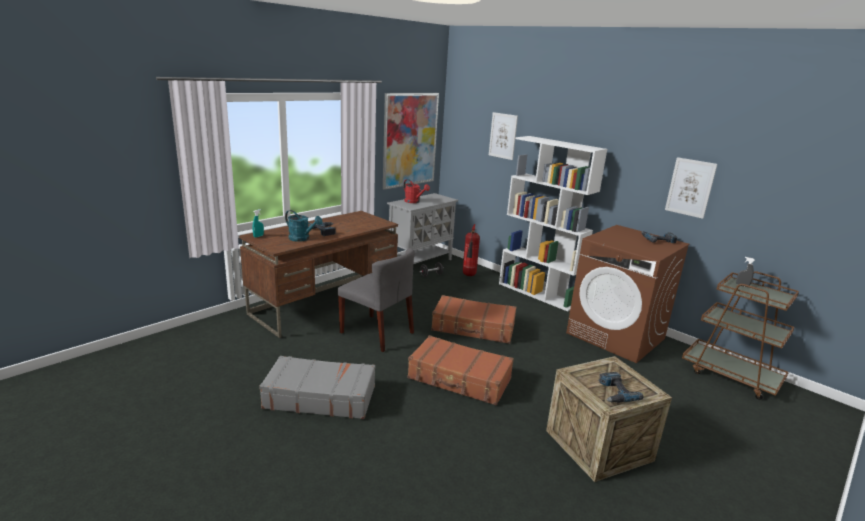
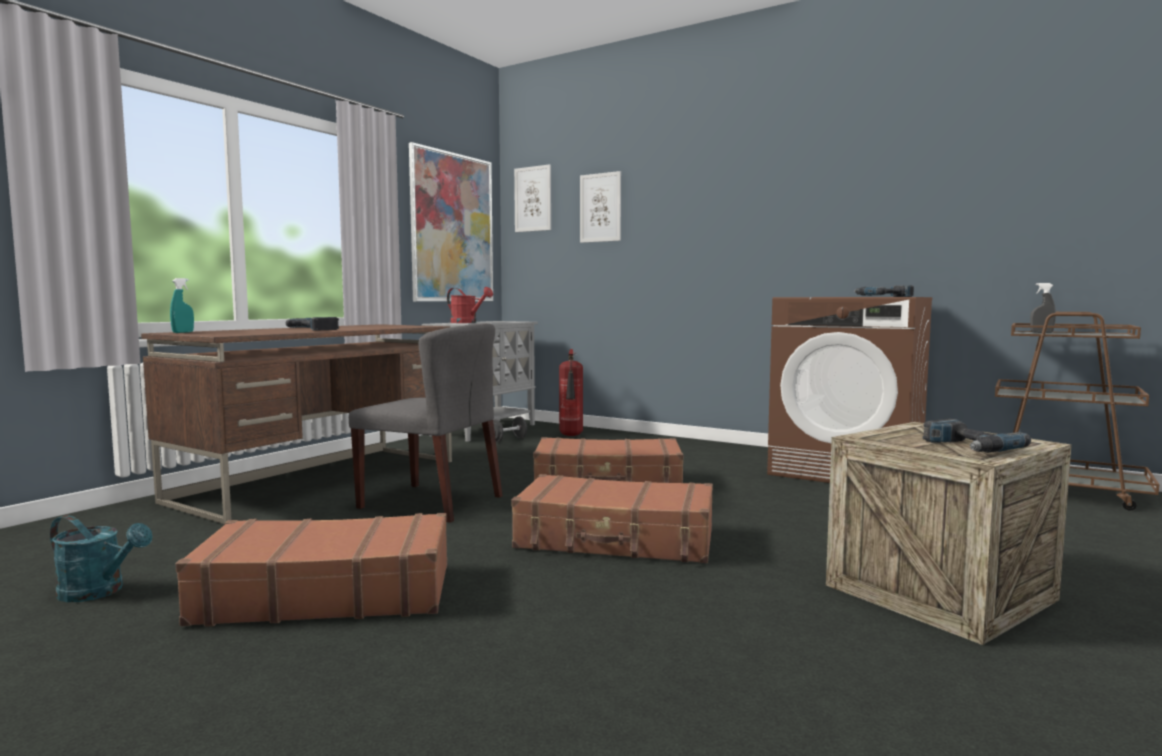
camera: 10 degrees left, 15 degrees down
grey suitcase [259,356,375,419] -> brown suitcase [176,513,448,627]
turquoise watering can [285,210,323,242] -> turquoise watering can moved to [50,515,152,602]
white bookcase [499,136,607,311] -> none
picture [665,157,718,219] -> picture moved to [514,164,551,232]

